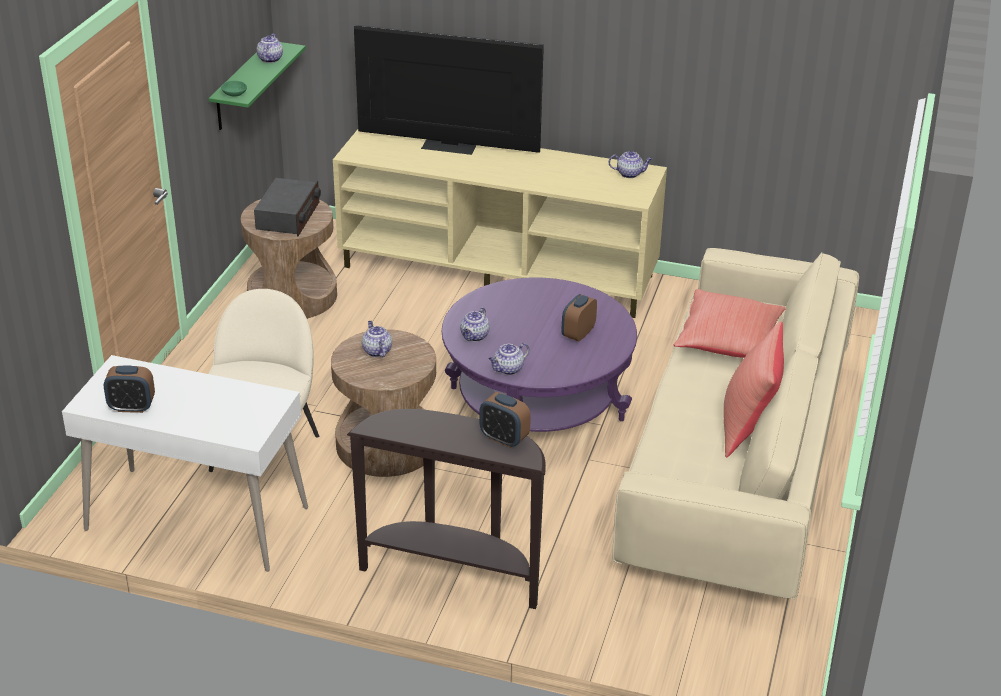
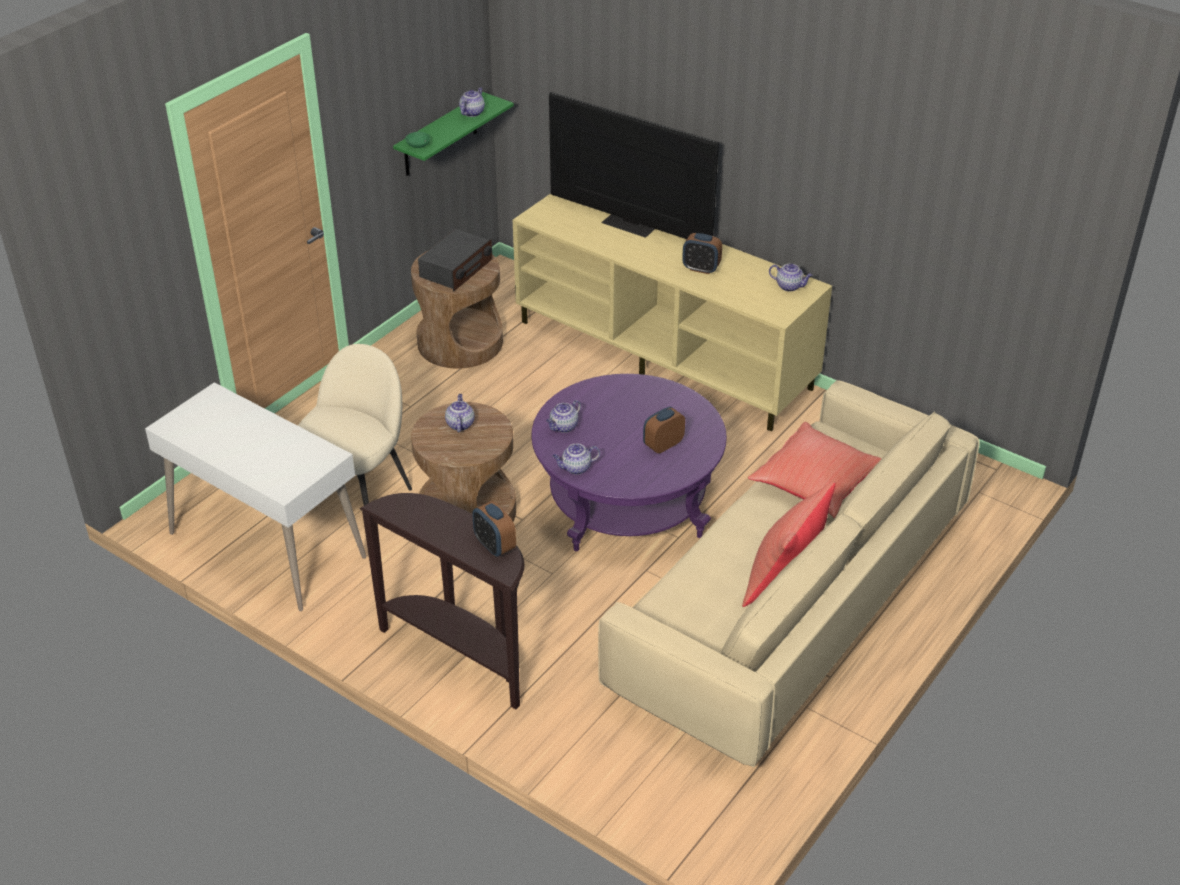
camera: 20 degrees right, 5 degrees up
alarm clock [104,365,155,413] -> alarm clock moved to [682,233,722,274]

